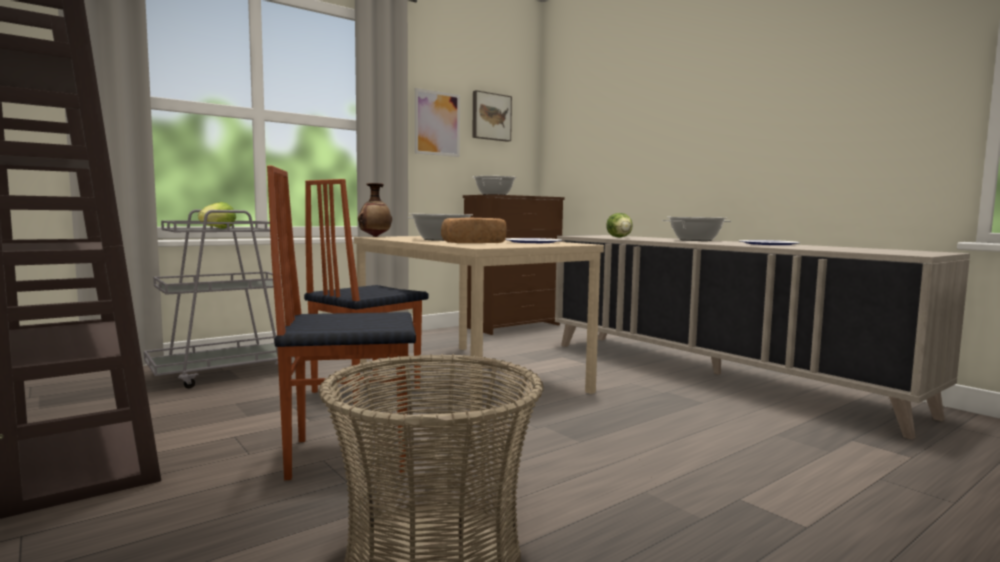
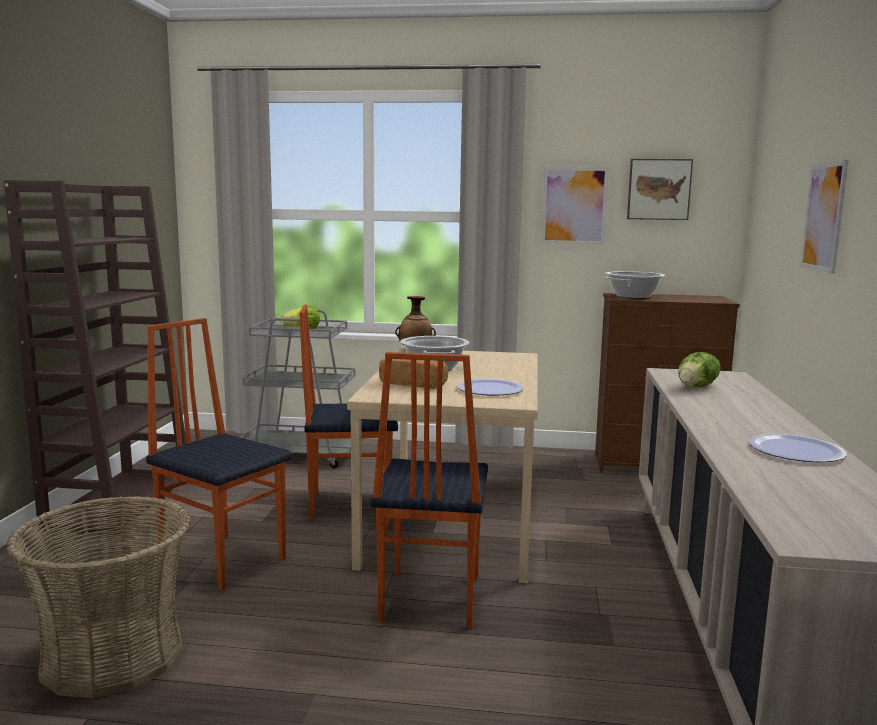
camera: 45 degrees right, 5 degrees up
cooking pot [662,217,731,241] -> none
none -> chair [370,352,488,629]
none -> picture [800,160,848,274]

